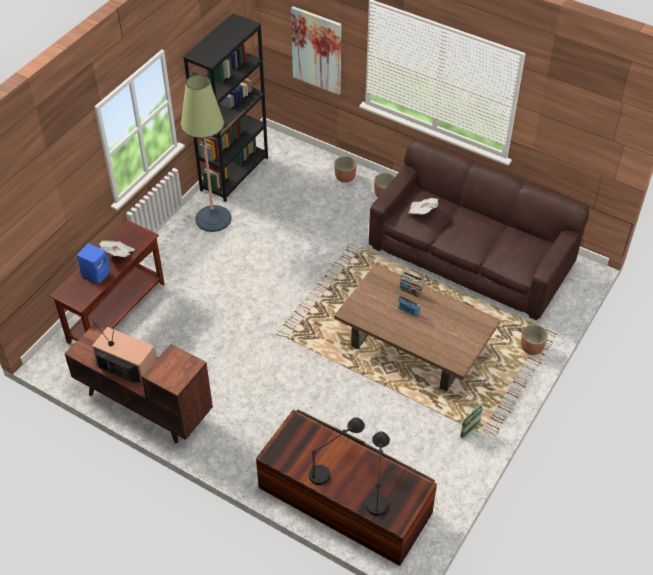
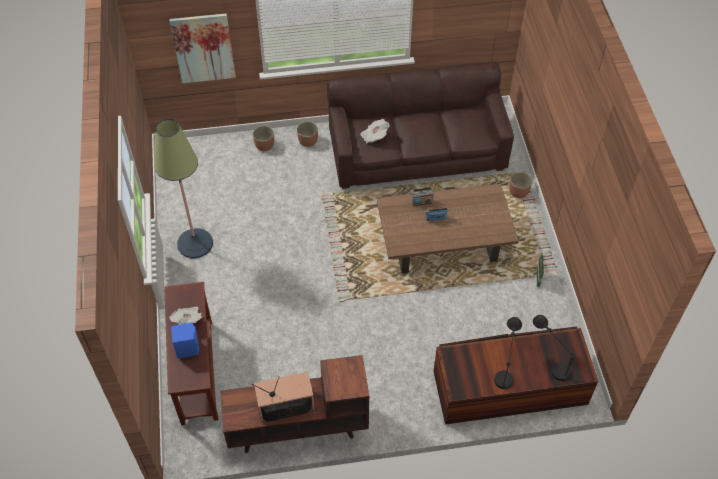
camera: 40 degrees left, 5 degrees up
black bookcase [183,13,268,202] -> none

